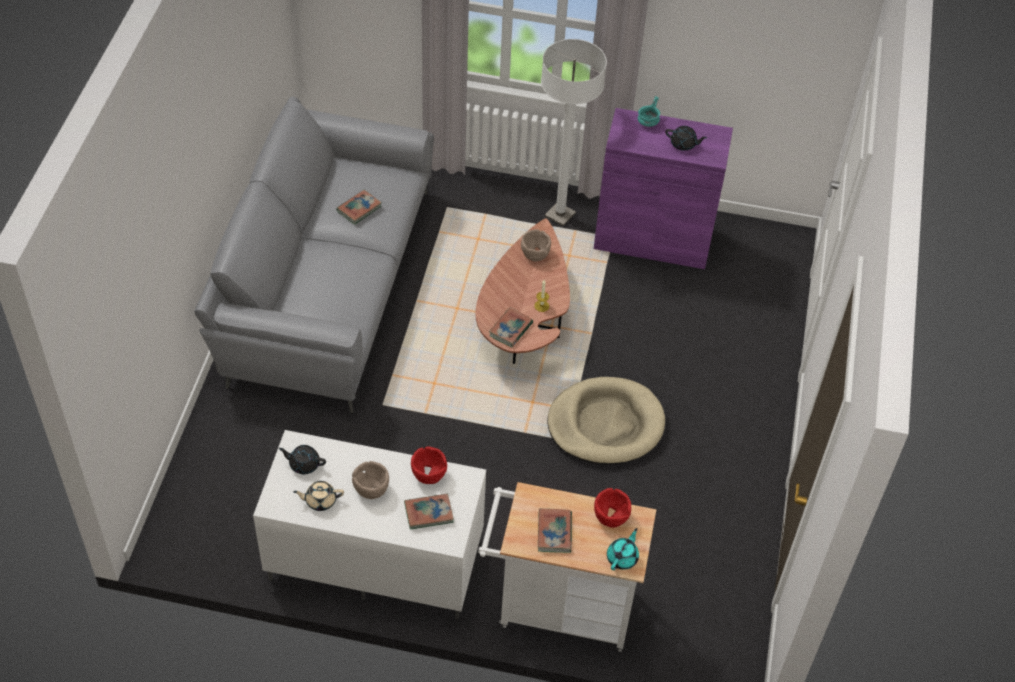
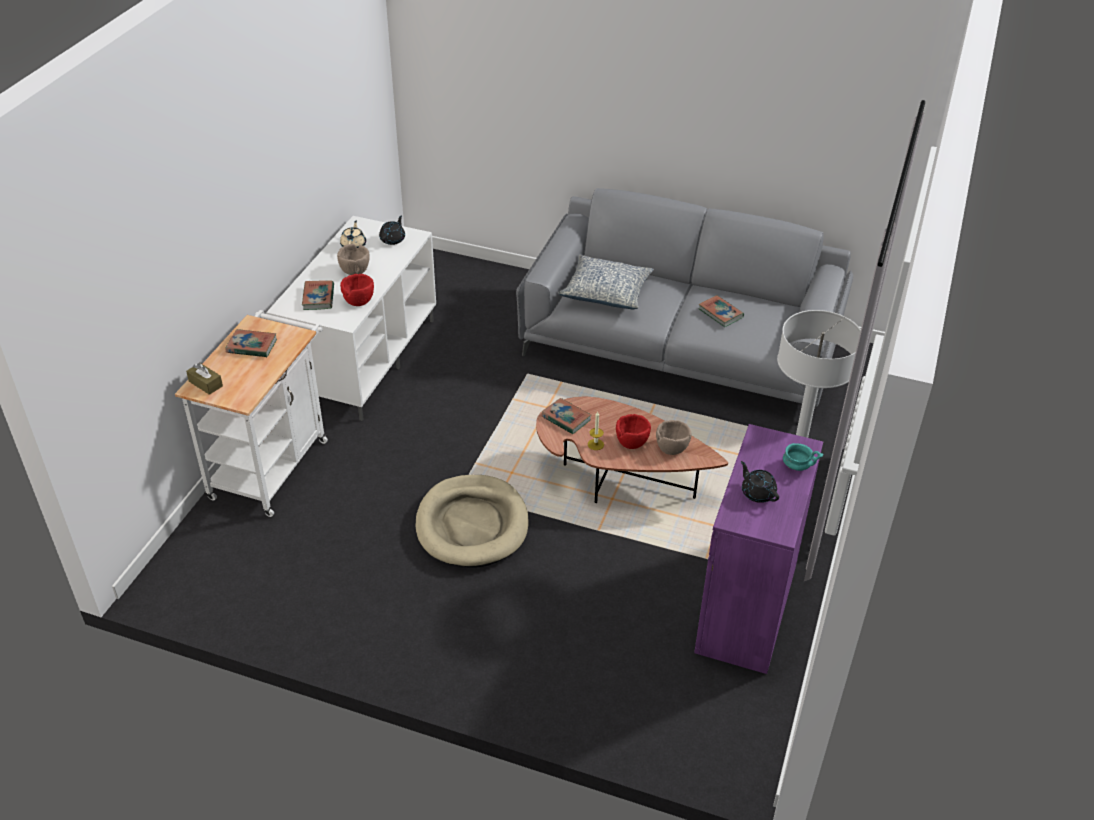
camera: 100 degrees right, 10 degrees down
red bowl [594,488,631,528] -> red bowl moved to [616,414,651,449]
turquoise teapot [607,528,639,570] -> brown tissue box [186,363,223,395]
black teapot [665,126,707,151] -> black teapot turned 120 degrees clockwise [741,461,779,503]
none -> pillow [559,255,654,310]

